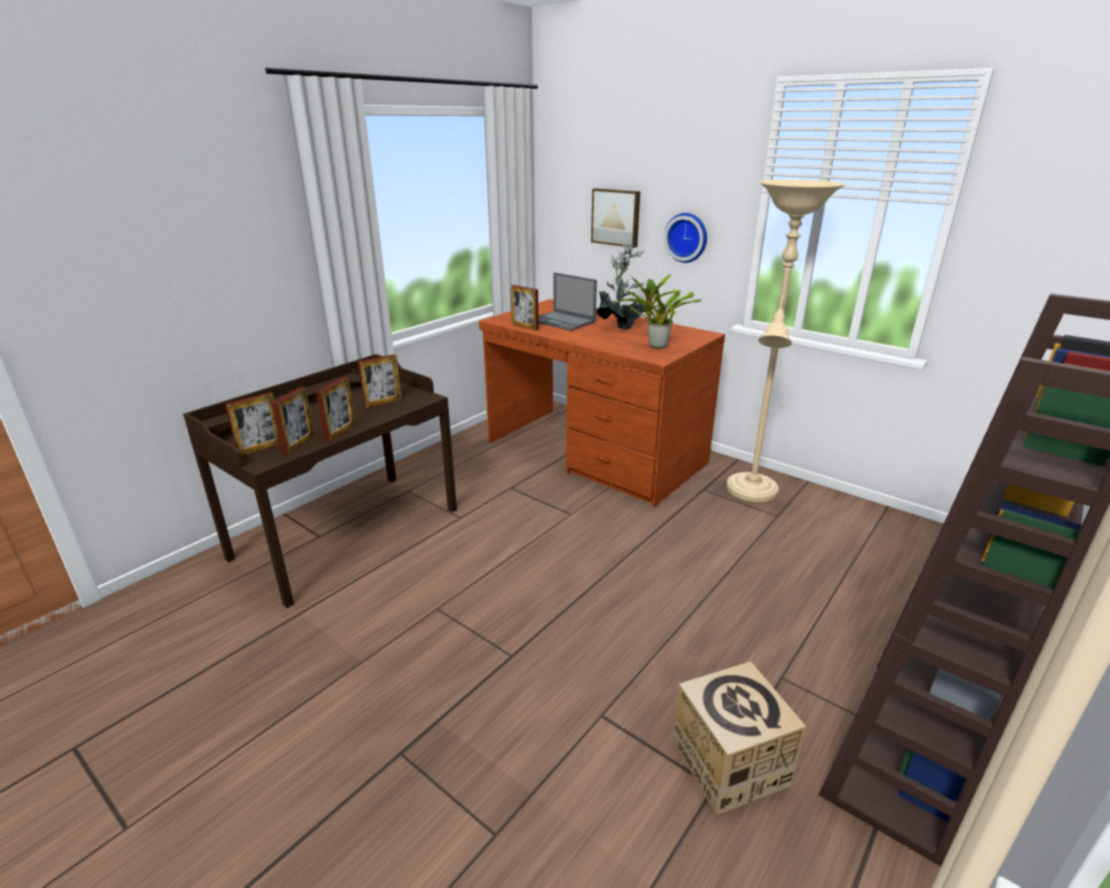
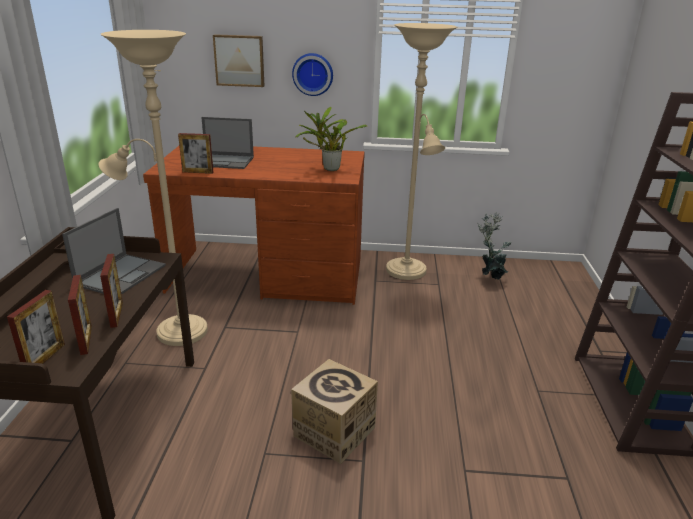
camera: 35 degrees left, 0 degrees up
picture frame [357,354,402,408] -> laptop [62,208,166,294]
potted plant [596,244,645,330] -> potted plant moved to [477,212,512,280]
cardboard box [673,661,806,815] -> cardboard box moved to [291,359,378,464]
none -> beige floor lamp [99,30,208,346]

